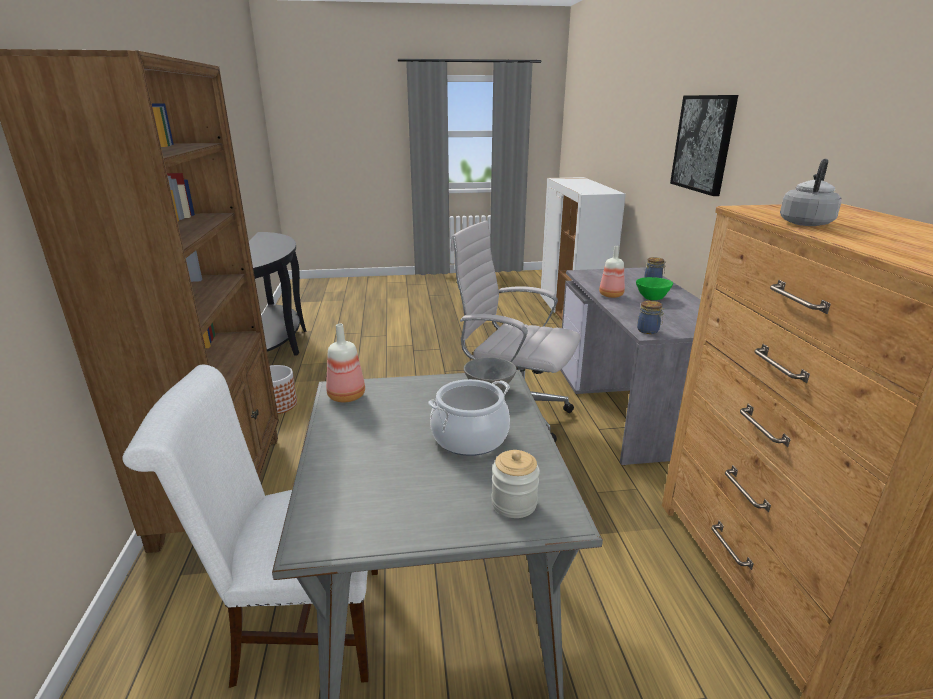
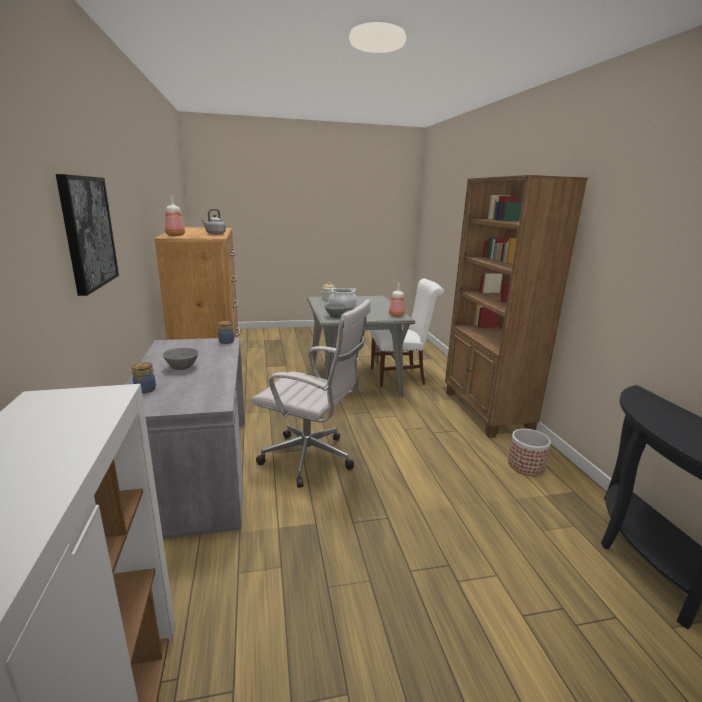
camera: 175 degrees right, 5 degrees down
bottle [599,246,625,298] -> bottle moved to [165,195,185,236]
green bowl [636,277,673,300] -> grey bowl [162,348,198,370]

